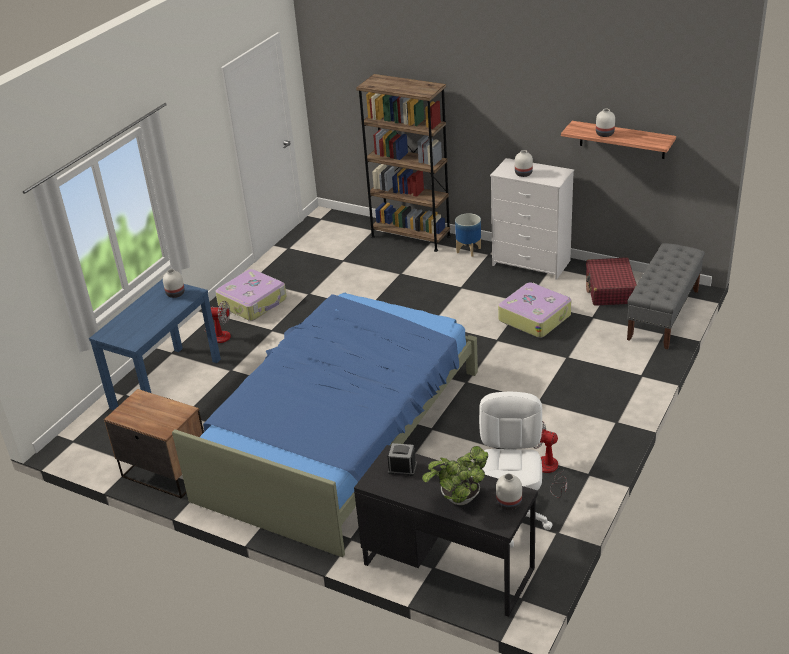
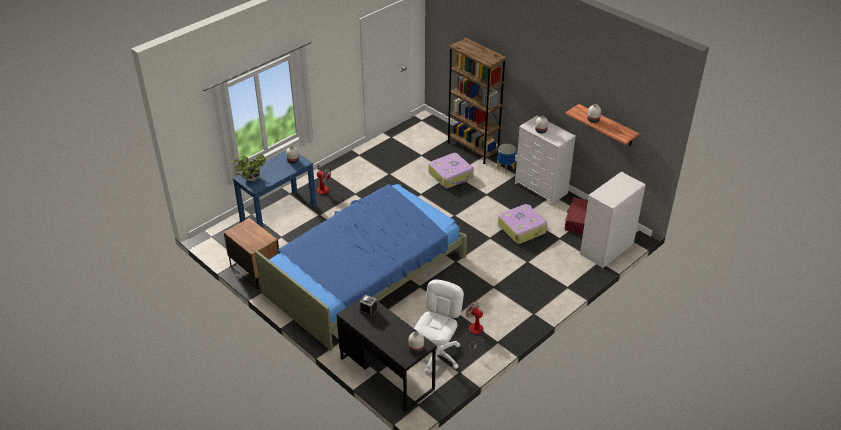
camera: 15 degrees right, 5 degrees up
suitcase [215,269,287,321] -> suitcase moved to [428,153,474,188]
potted plant [422,446,488,505] -> potted plant moved to [229,154,266,181]
grey bench [627,243,705,349] -> white dresser [580,172,646,268]

